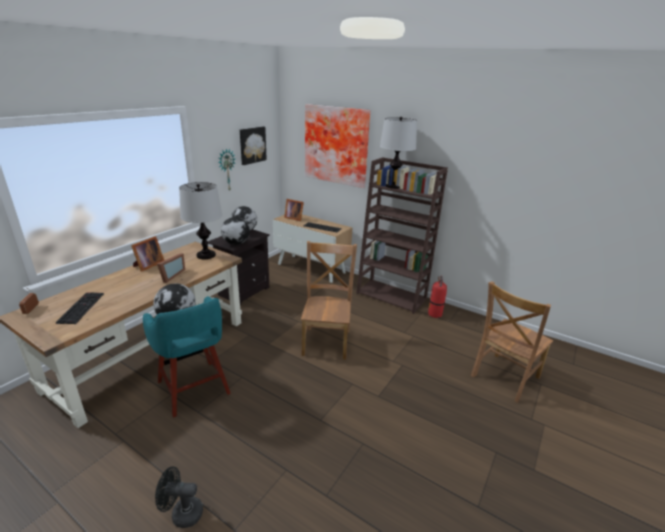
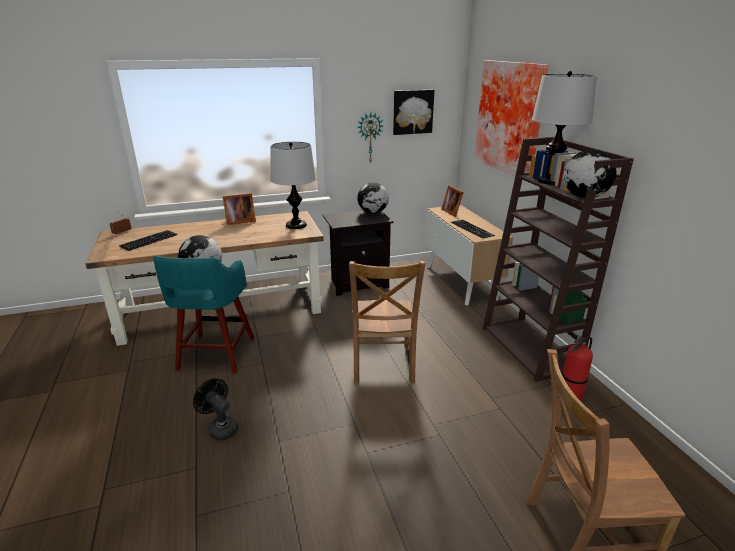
camera: 40 degrees right, 0 degrees up
black fan [155,466,203,528] -> black fan moved to [193,378,238,441]
picture frame [157,253,185,283] -> none
globe [221,217,250,245] -> globe moved to [563,150,616,198]
brown chair [301,241,357,360] -> brown chair turned 135 degrees clockwise [349,261,426,384]

